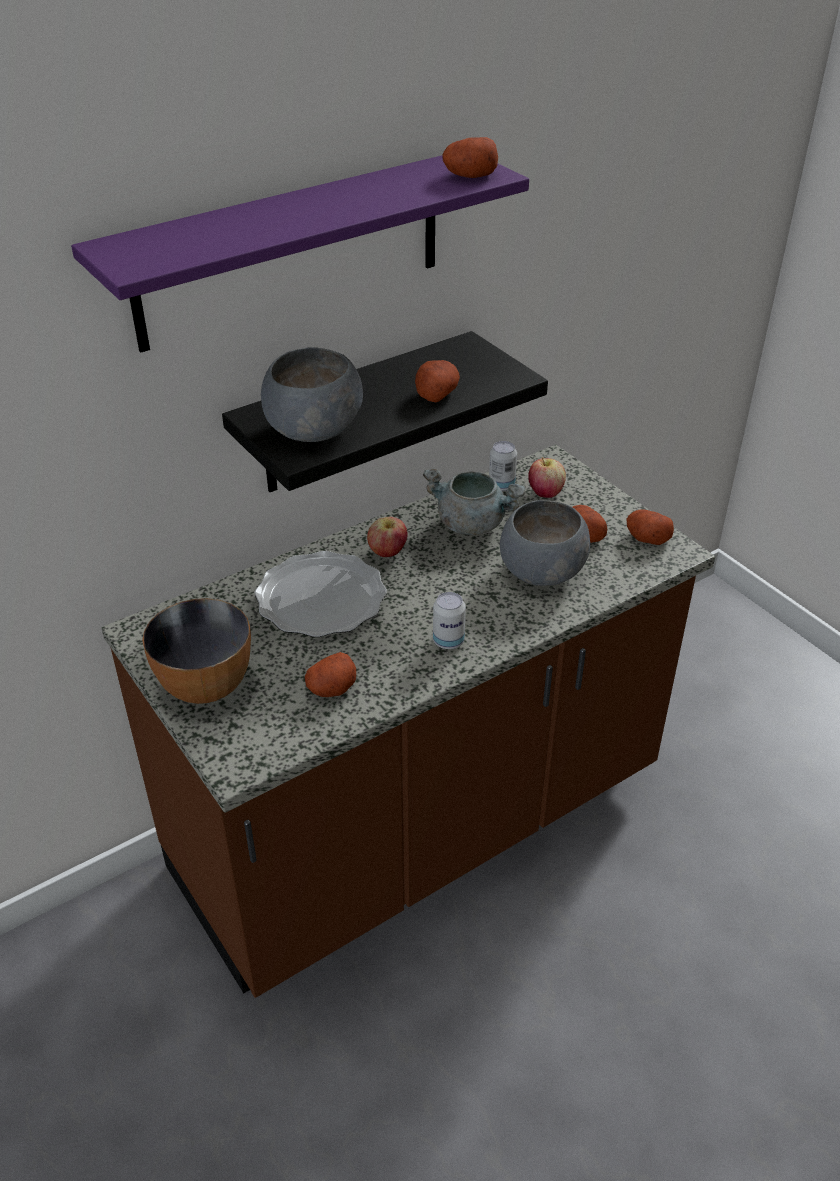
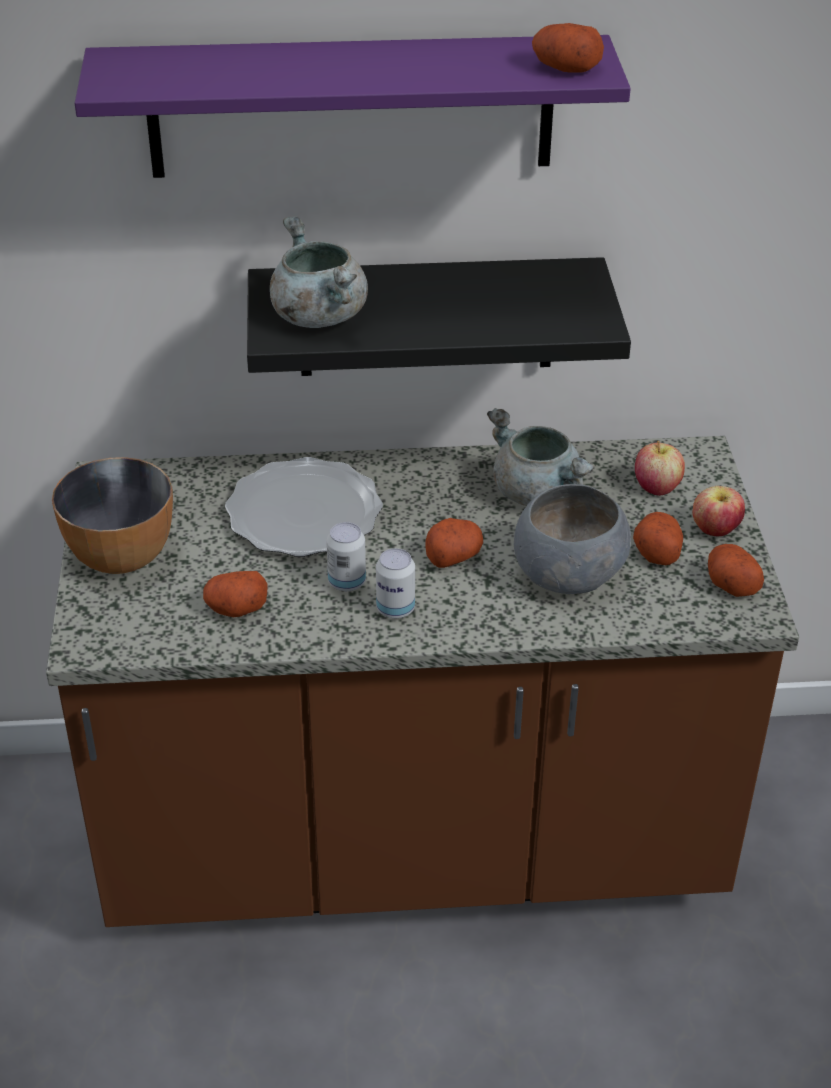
camera: 30 degrees right, 0 degrees up
grey bowl [261,347,363,442] -> grey cooking pot [270,216,368,328]
apple [367,517,408,557] -> apple moved to [693,486,745,536]
potato [415,360,460,402] -> potato moved to [425,518,483,568]
can [489,441,517,491] -> can moved to [326,522,366,591]

